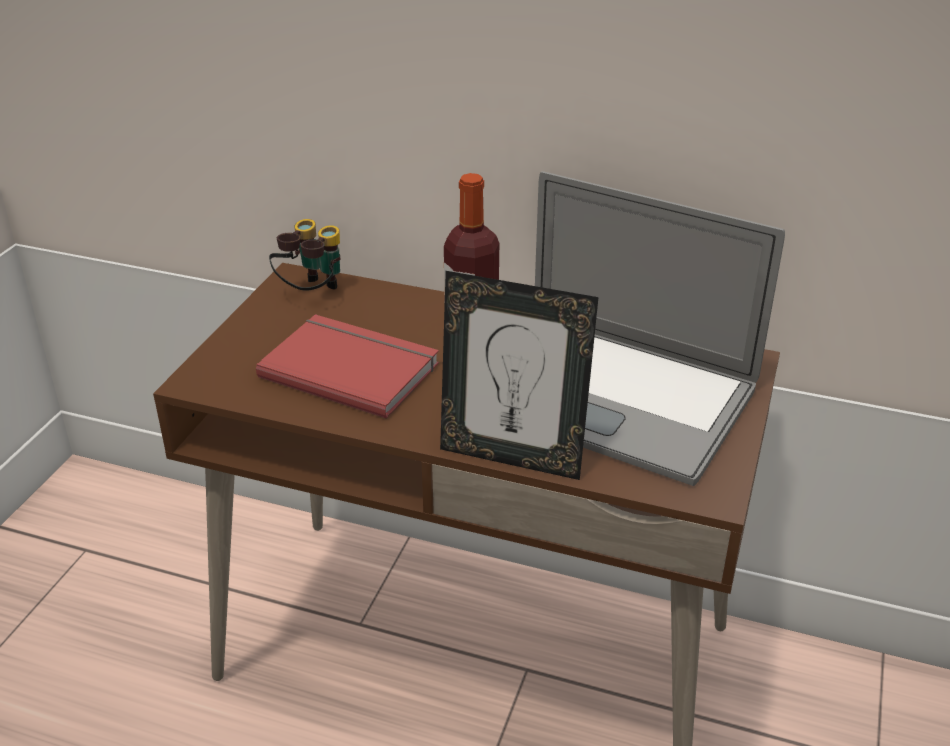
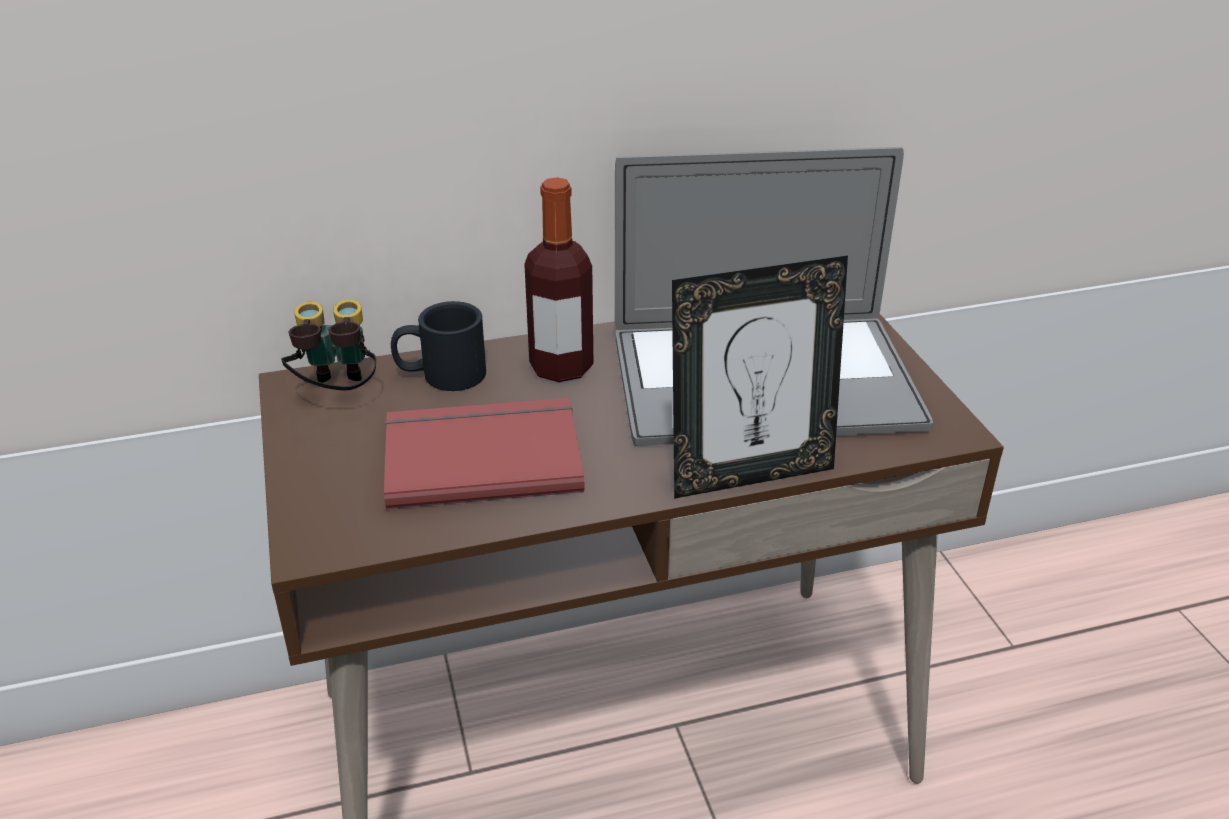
camera: 35 degrees left, 0 degrees up
none -> black mug [391,301,486,391]

